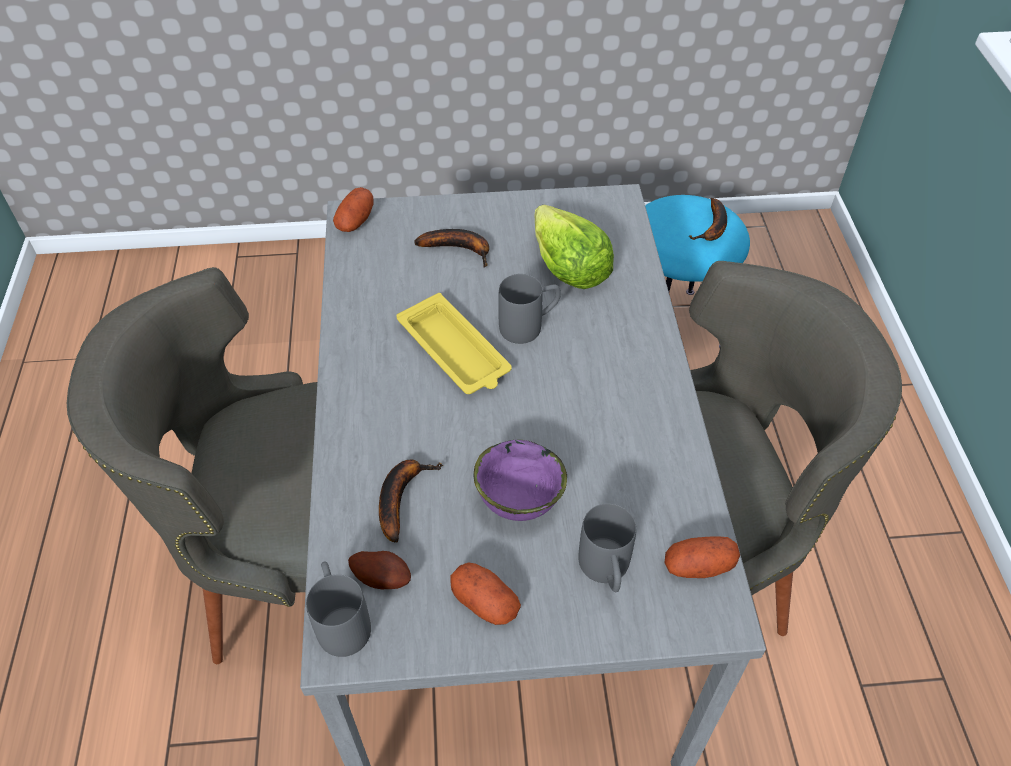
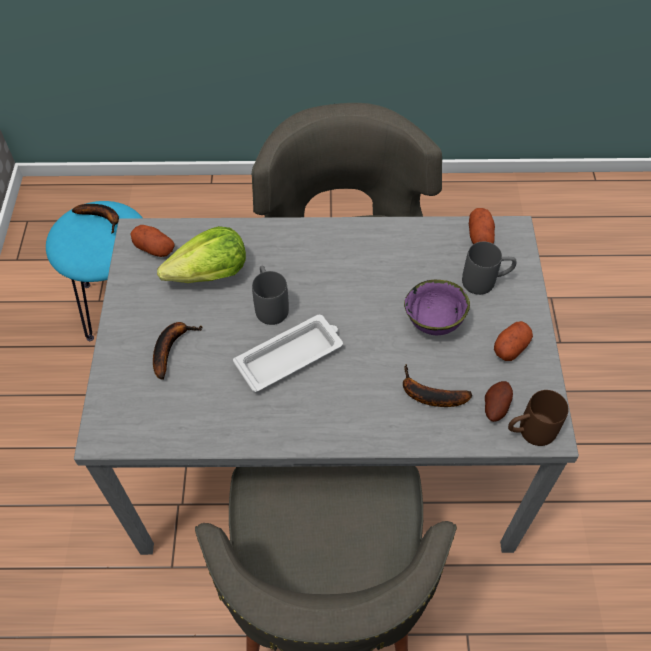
camera: 85 degrees left, 5 degrees up
grey mug [306,561,371,657] -> brown mug [508,390,569,446]
potato [333,187,374,232] -> potato moved to [130,225,175,257]
yellow tray [397,293,512,394] -> white tray [233,315,343,392]

